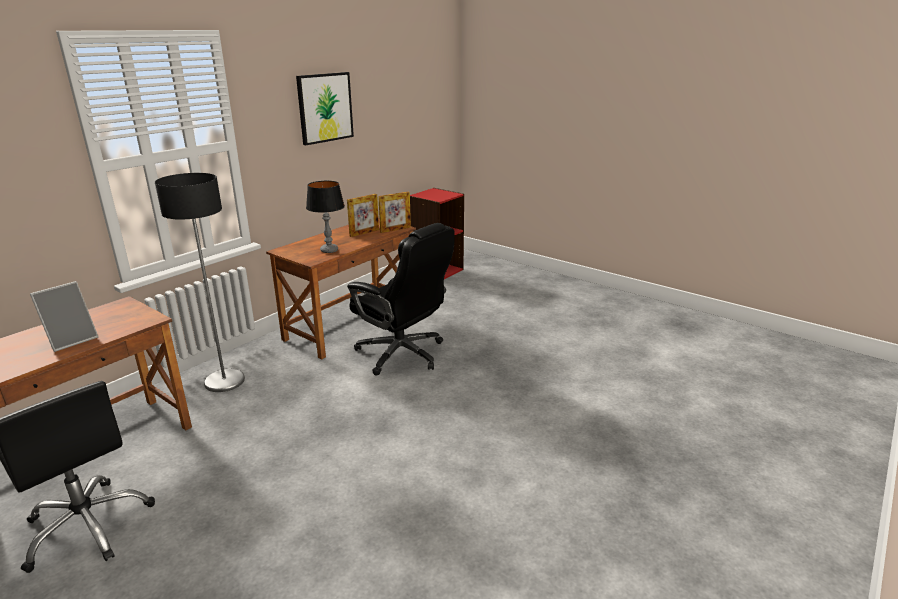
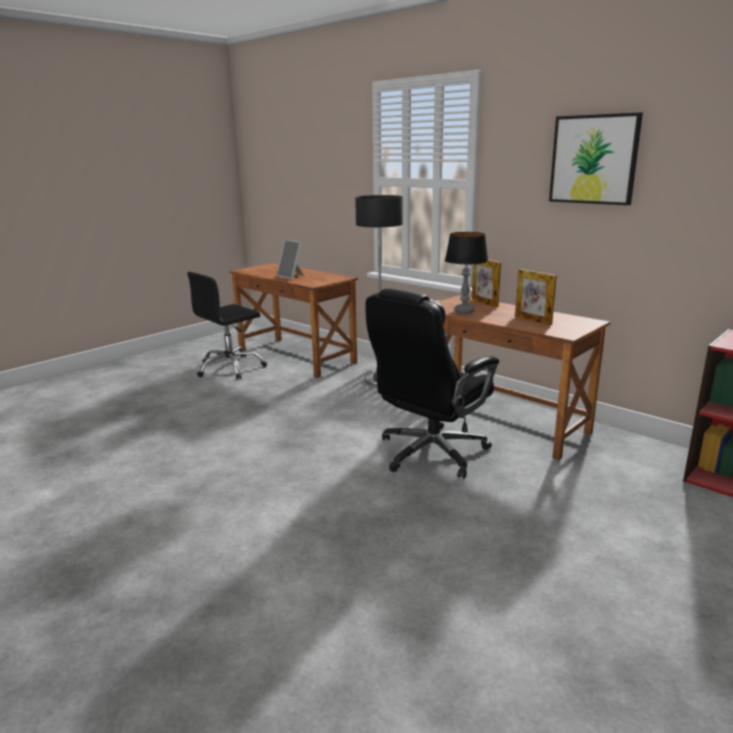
camera: 95 degrees right, 5 degrees down
picture frame [378,191,411,233] -> picture frame moved to [472,259,501,307]

